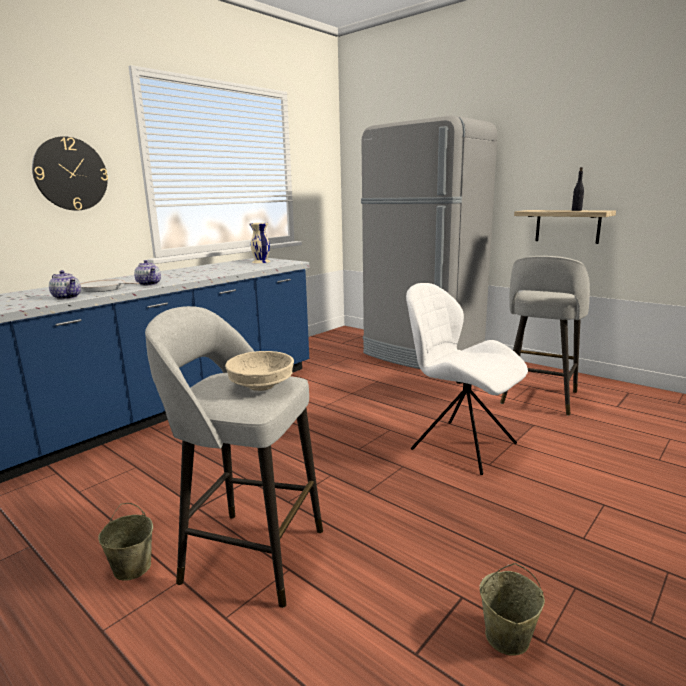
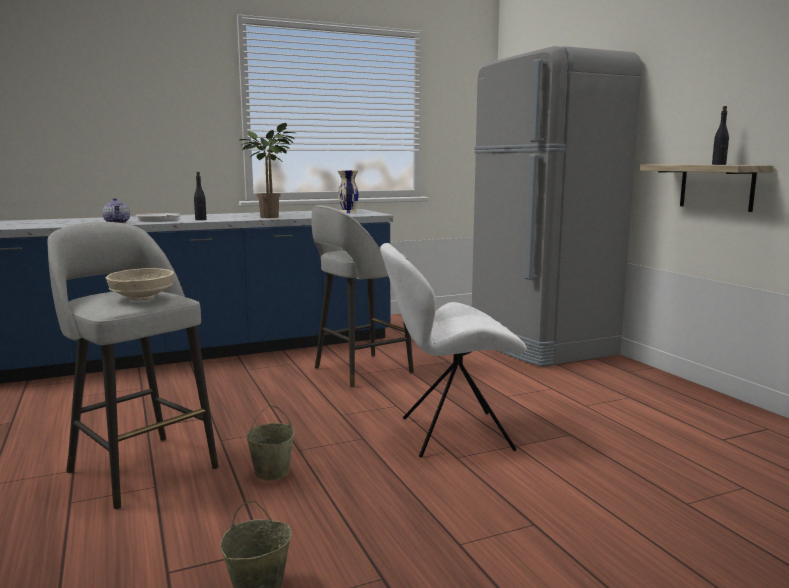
camera: 25 degrees right, 5 degrees down
wall clock [32,136,108,210] -> none
beige bucket [98,503,153,581] -> beige bucket moved to [246,405,295,480]
teapot [134,260,161,286] -> black bottle [194,172,207,220]
white chair [406,283,528,475] -> white chair turned 75 degrees counterclockwise [380,243,527,458]
grey stool [500,256,590,416] -> grey stool moved to [311,205,414,388]
none -> potted plant [239,123,295,218]

